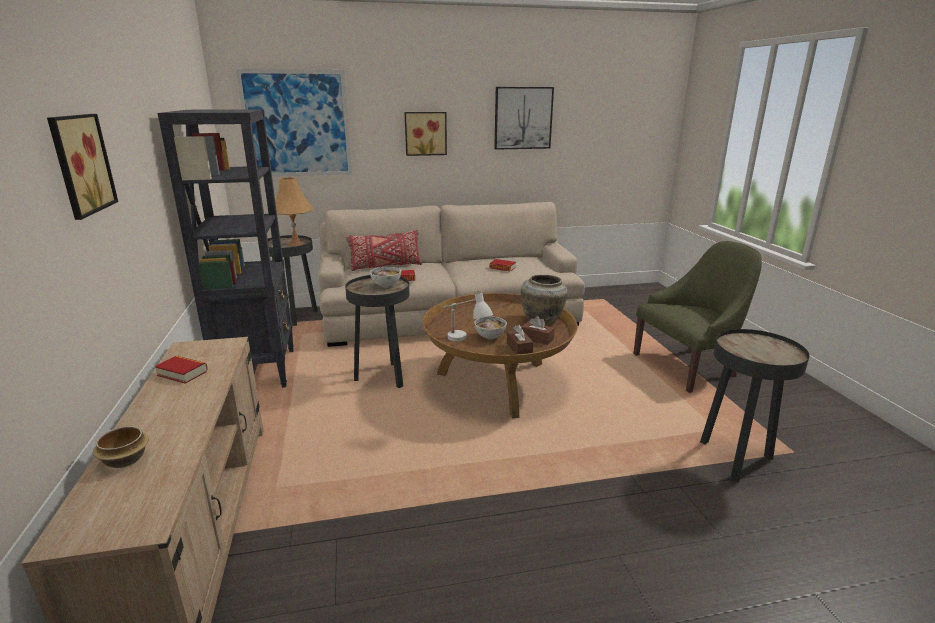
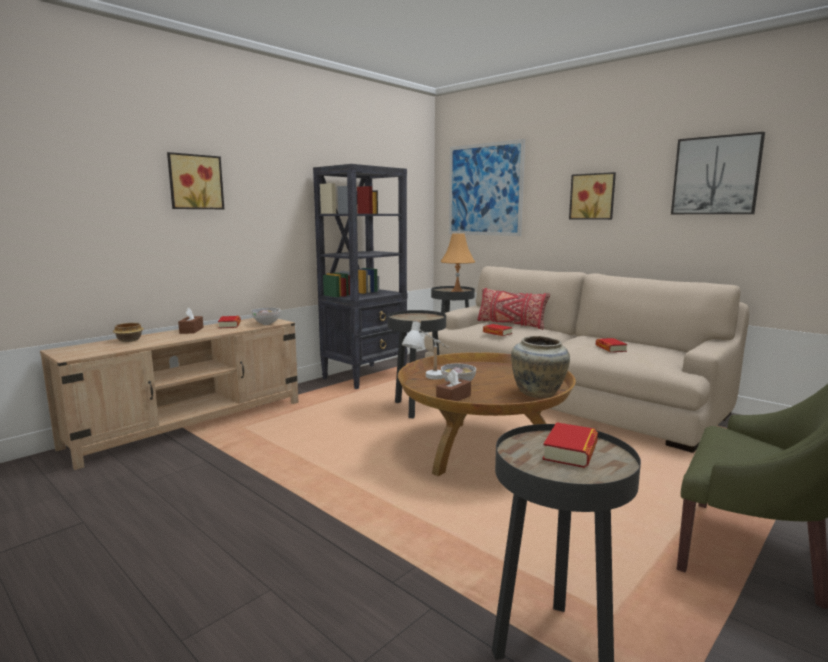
camera: 55 degrees right, 10 degrees down
bowl [370,267,401,288] -> bowl moved to [251,308,281,325]
brown tissue box [521,316,555,345] -> brown tissue box moved to [178,307,204,334]
none -> book [543,422,598,468]

